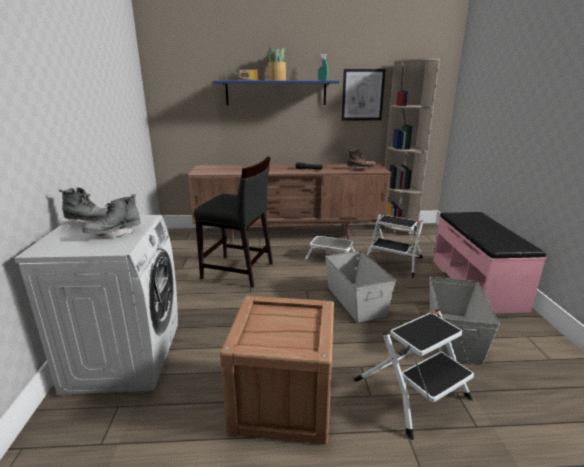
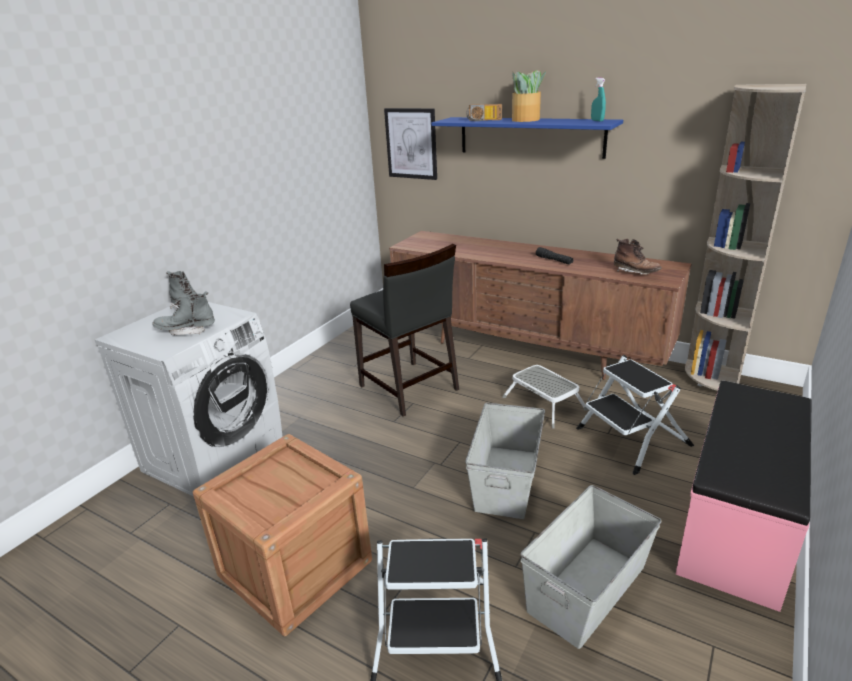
camera: 35 degrees right, 5 degrees up
picture [341,69,386,121] -> picture moved to [384,108,437,180]

